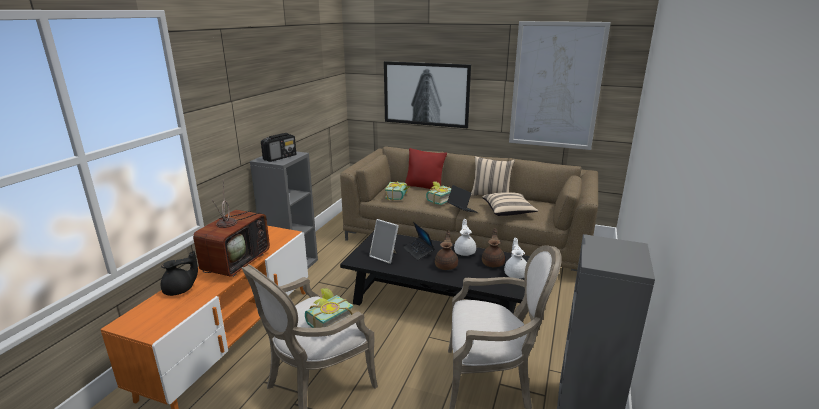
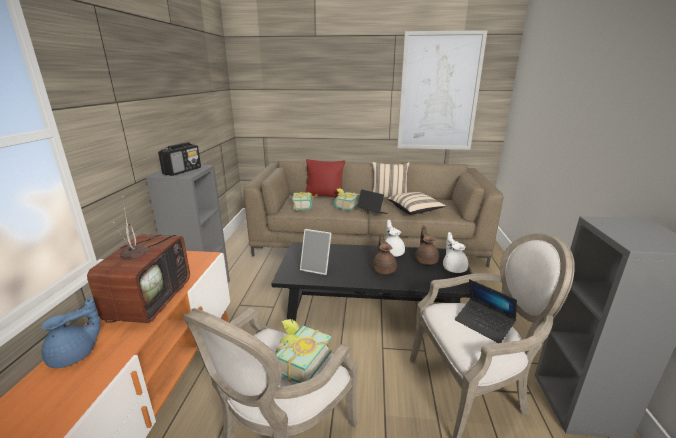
camera: 15 degrees left, 0 degrees up
black teapot [161,251,198,296] -> blue teapot [40,297,100,368]
picture [384,61,471,128] -> none
laptop [403,222,434,260] -> laptop moved to [455,279,517,343]

